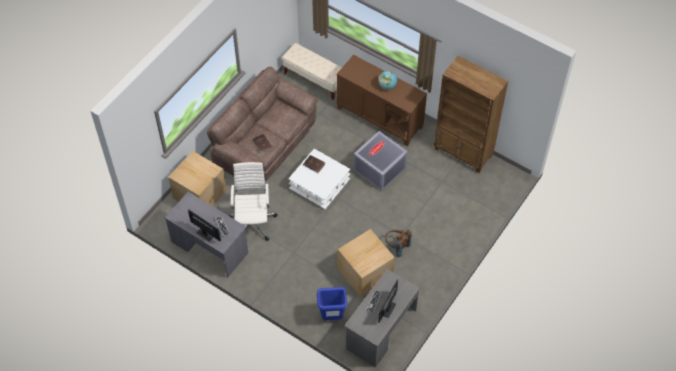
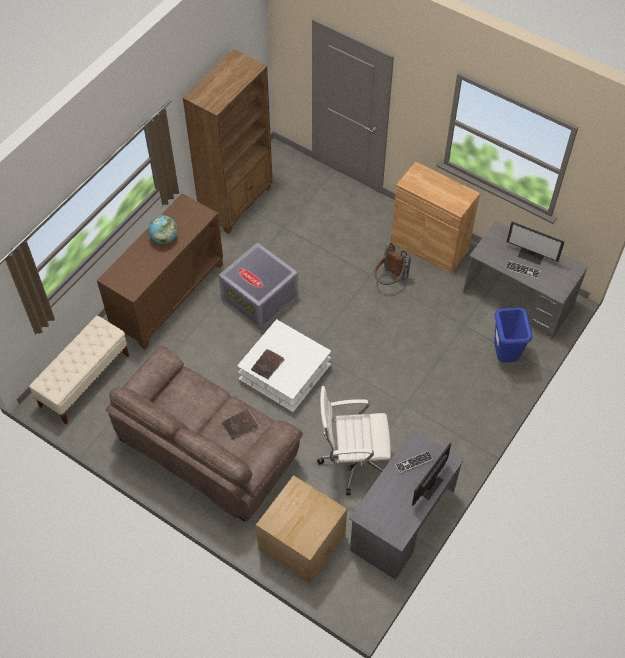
camera: 90 degrees left, 0 degrees up
cardboard box [338,229,395,298] -> none
none -> brown cabinet [391,162,480,274]

